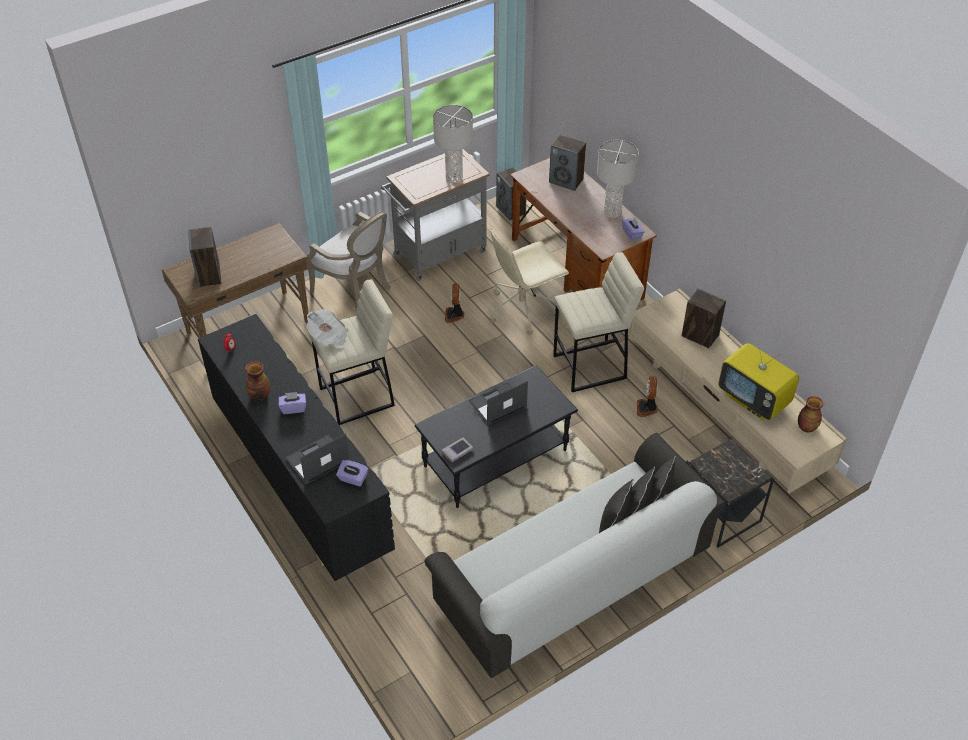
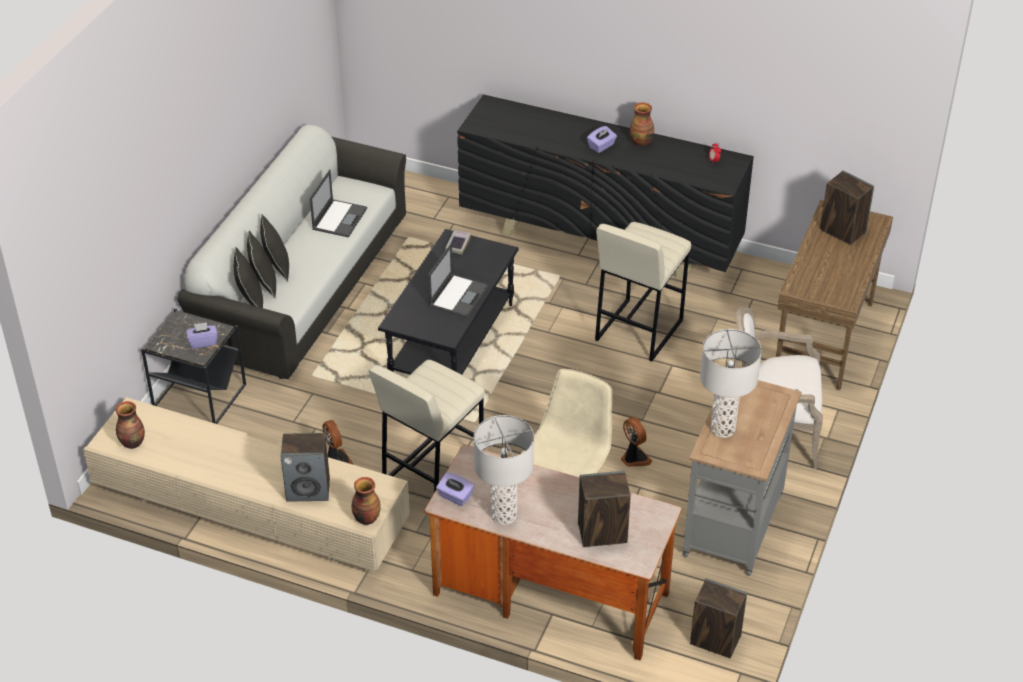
camera: 145 degrees right, 5 degrees down
laptop [285,433,350,485] -> laptop moved to [310,169,367,238]
newspaper [306,309,348,348] -> none
purple tissue box [336,460,368,486] -> purple tissue box moved to [186,322,218,349]
television [718,340,799,420] -> none
none -> vase [352,477,381,525]

